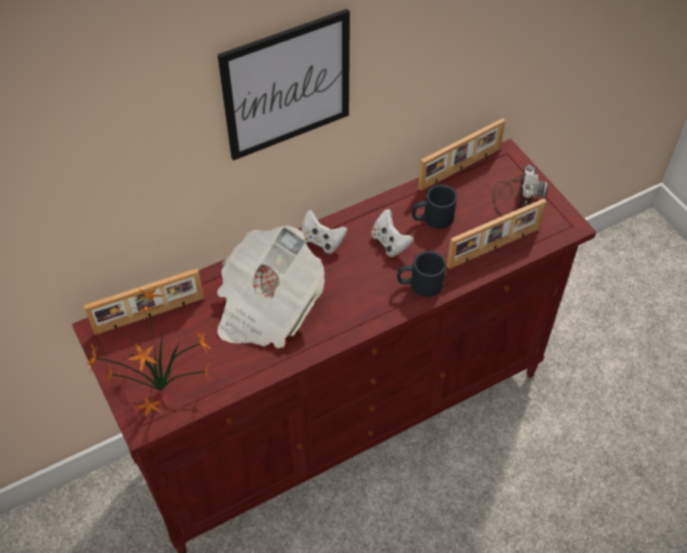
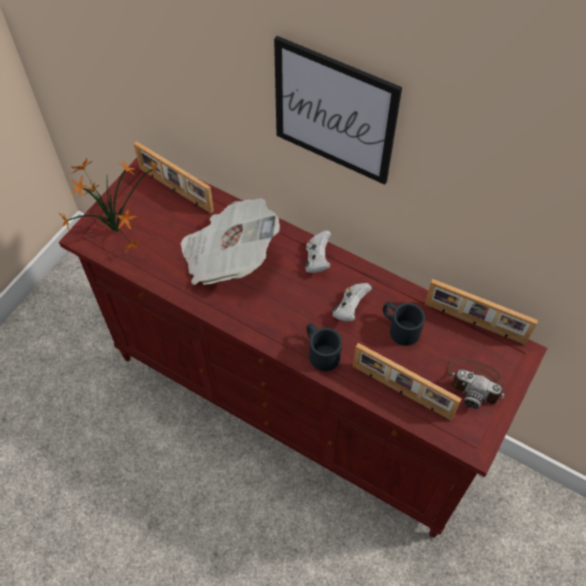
camera: 60 degrees right, 5 degrees up
camera [493,165,548,216] -> camera turned 45 degrees clockwise [447,358,505,409]

